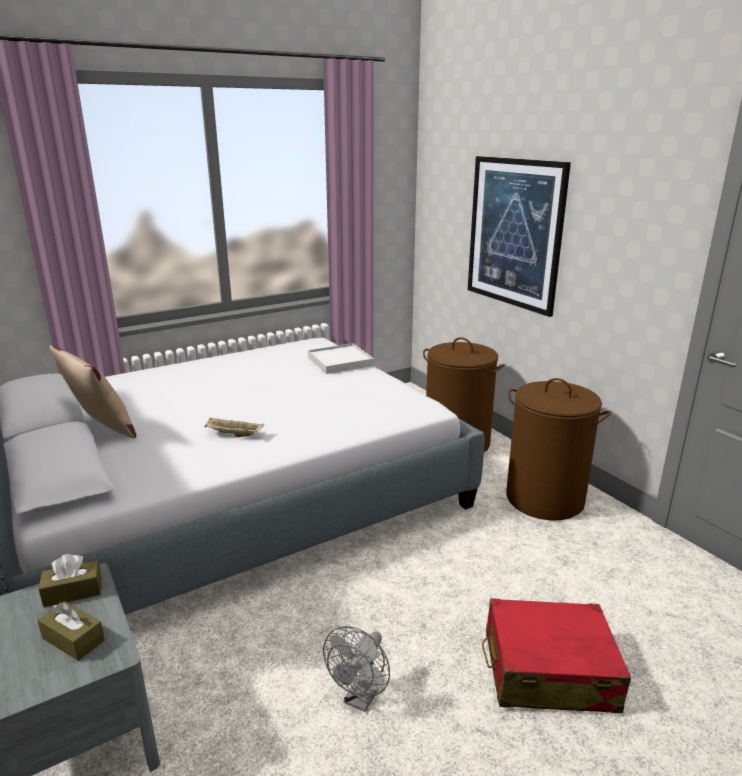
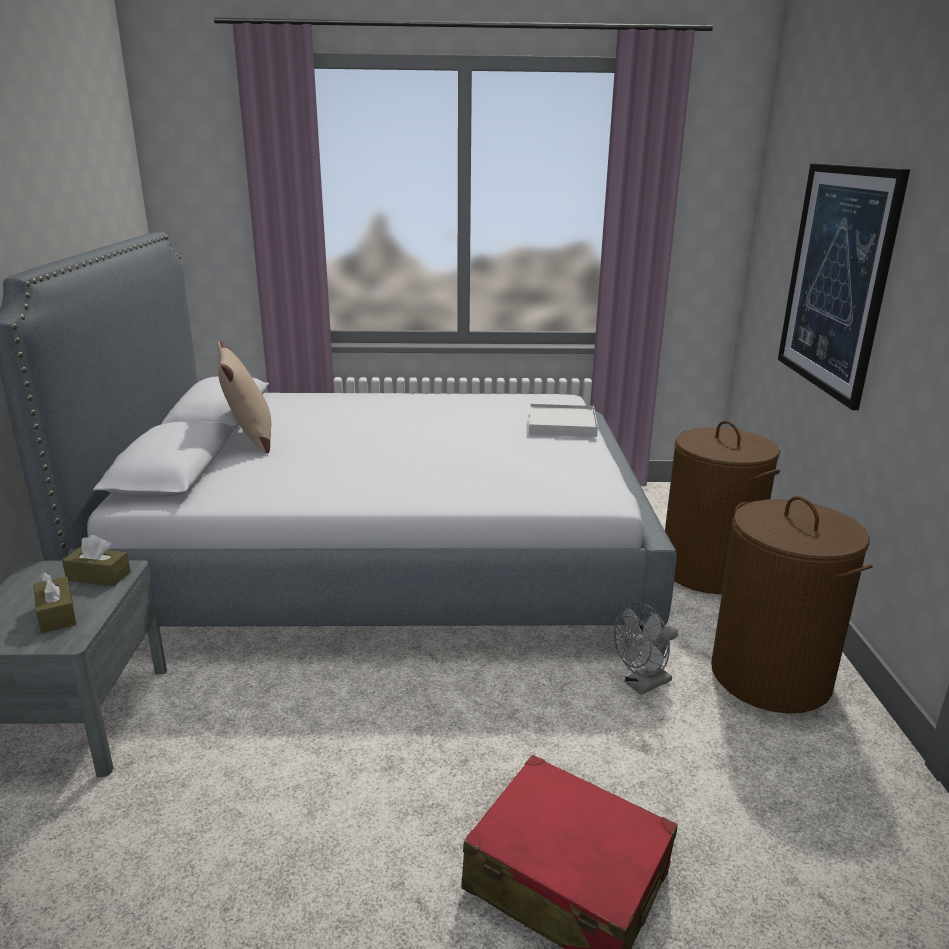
camera: 30 degrees right, 0 degrees up
beige tray [204,417,264,437] -> none
grey fan [323,626,390,712] -> grey fan moved to [614,602,678,695]

